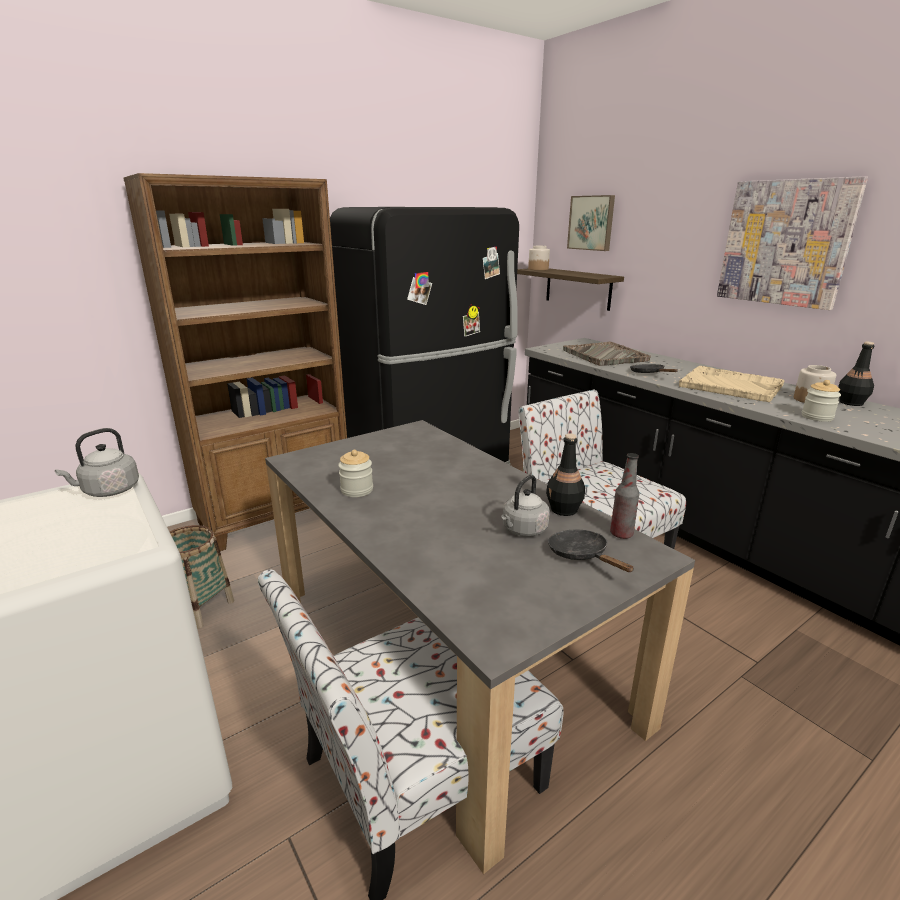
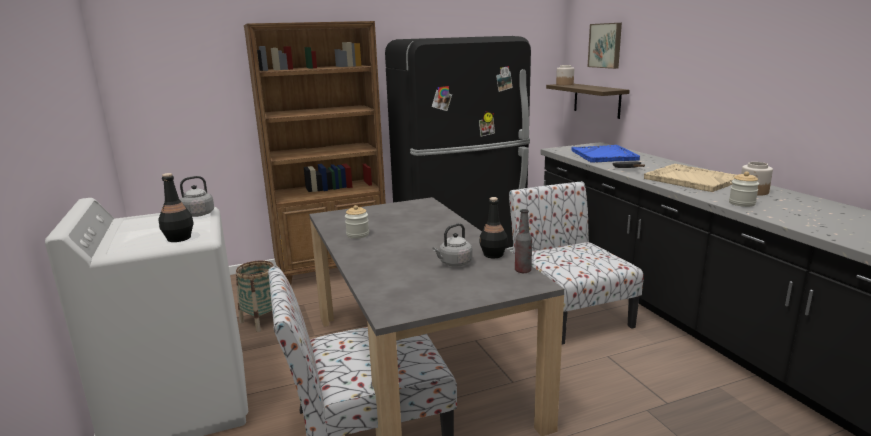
camera: 15 degrees right, 5 degrees down
black frying pan [548,530,634,572] -> none
grey tray [563,342,651,366] -> blue tray [572,145,640,163]
picture [717,176,868,310] -> none
black bottle [838,342,874,406] -> black bottle moved to [158,173,194,242]

